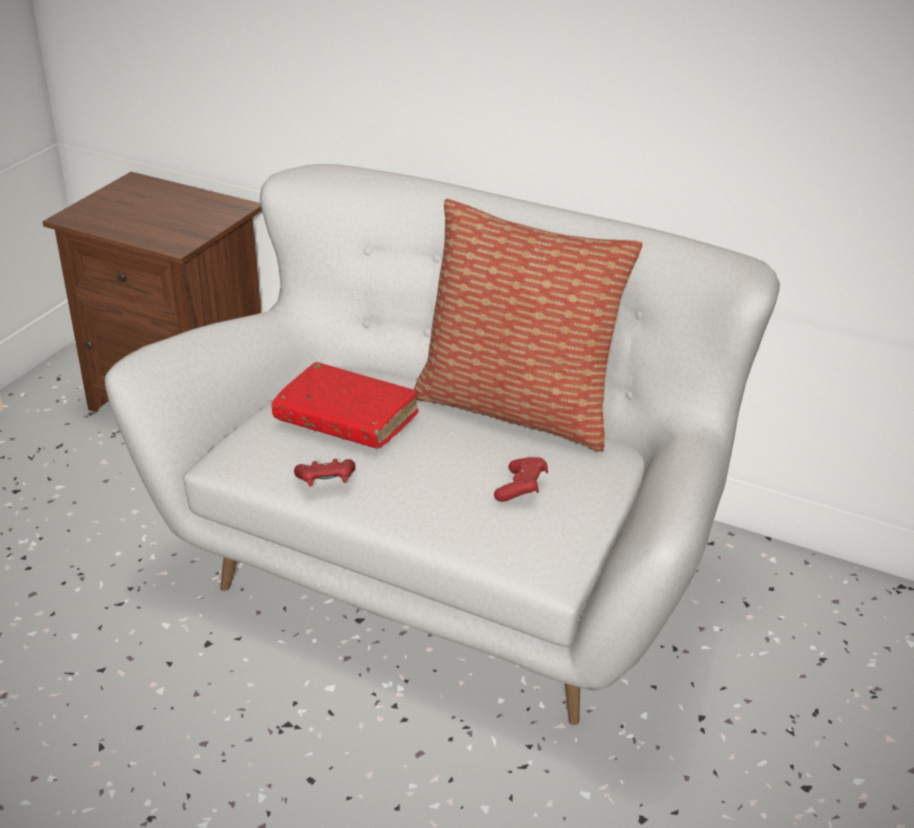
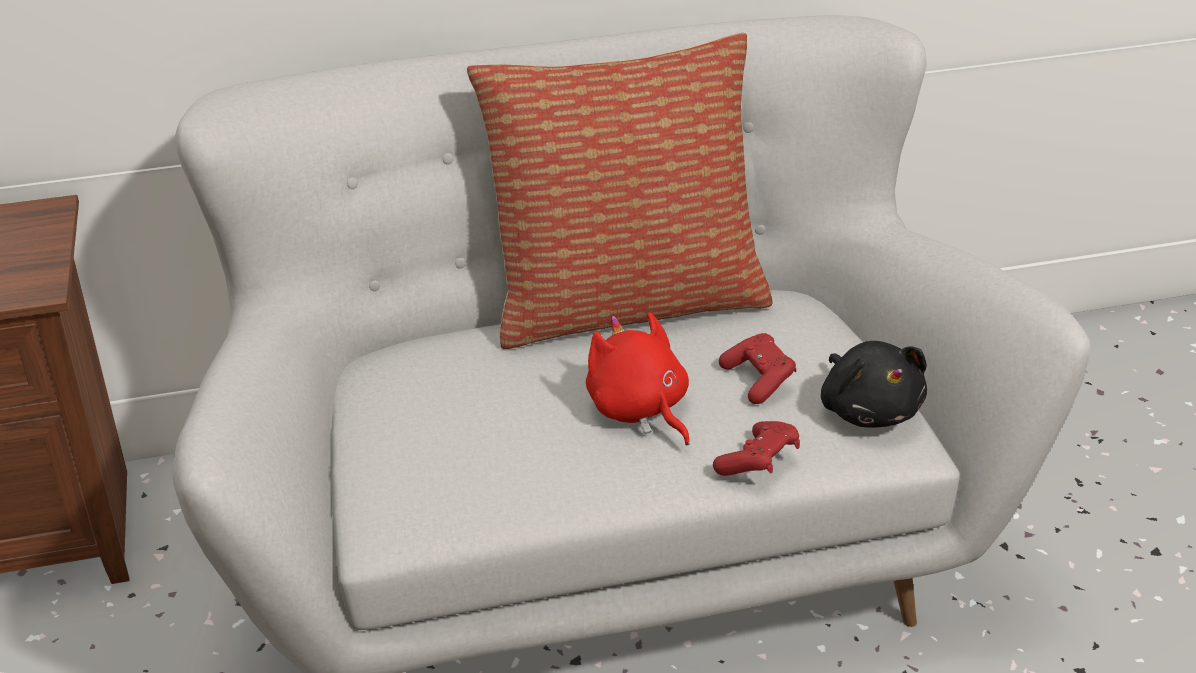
camera: 40 degrees left, 0 degrees up
red book [271,362,419,449] -> none
red game controller [294,459,355,487] -> red game controller moved to [713,421,800,476]
none -> red plush toy [586,312,689,445]
none -> black plush toy [821,341,927,428]

